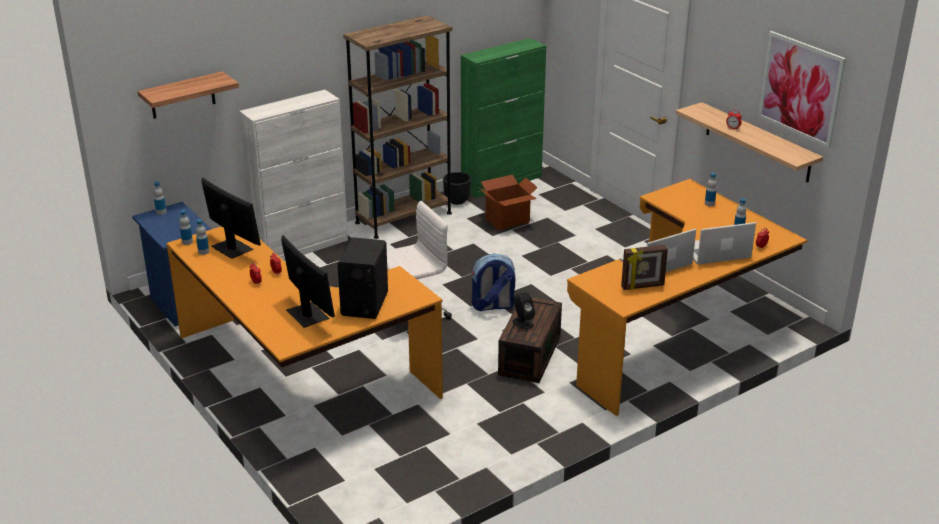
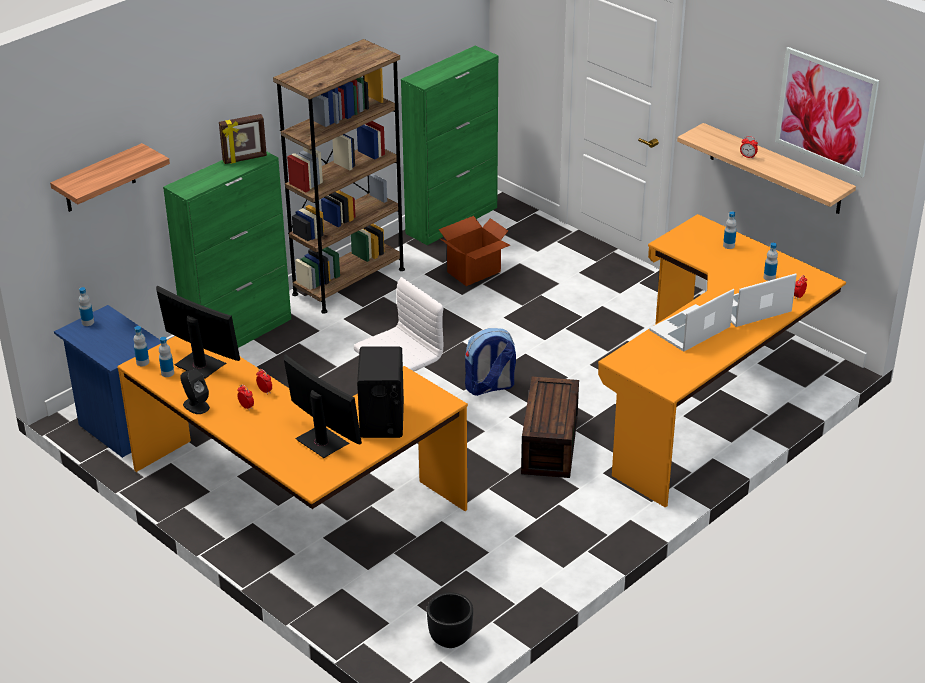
camera: 10 degrees left, 5 degrees up
white cabinet [239,90,348,261] -> green cabinet [163,151,291,348]
black planter [443,172,471,205] -> black planter moved to [427,592,473,648]
black speaker [513,292,535,329] -> black speaker moved to [180,369,210,414]
picture frame [621,245,668,290] -> picture frame moved to [219,114,267,164]

